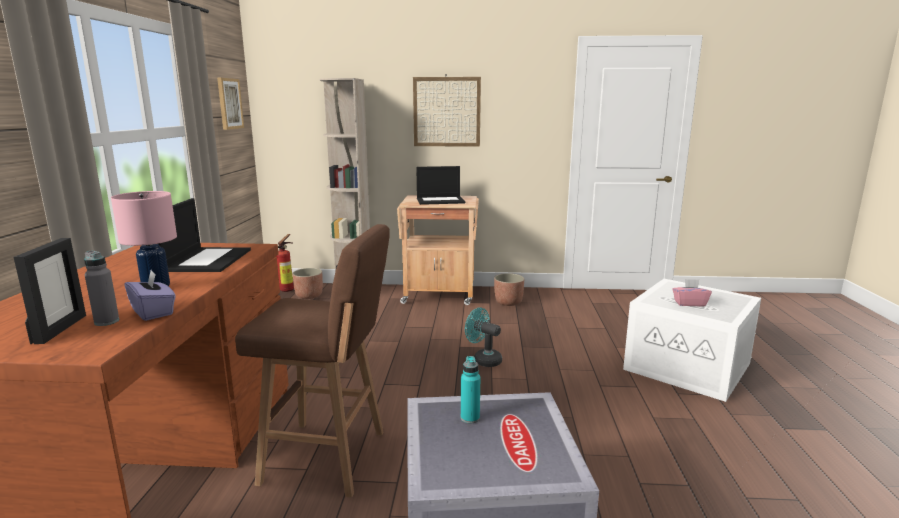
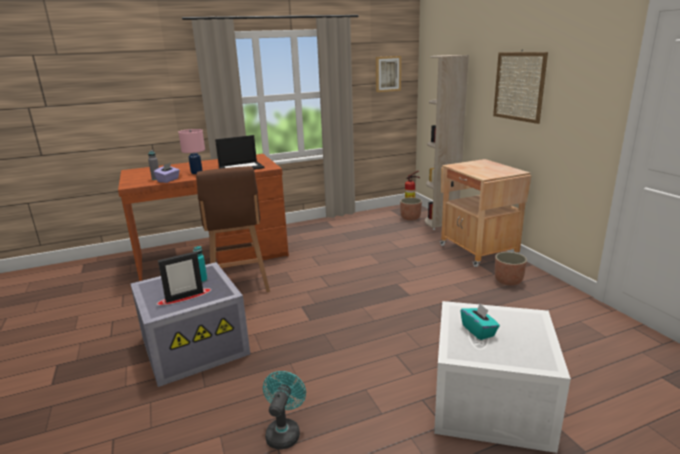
camera: 65 degrees right, 5 degrees up
picture frame [13,238,86,344] -> picture frame moved to [158,252,203,303]
laptop [416,166,465,205] -> none
turquoise fan [465,307,502,367] -> turquoise fan moved to [263,371,306,449]
pink tissue box [673,279,712,307] -> turquoise tissue box [461,303,500,340]

